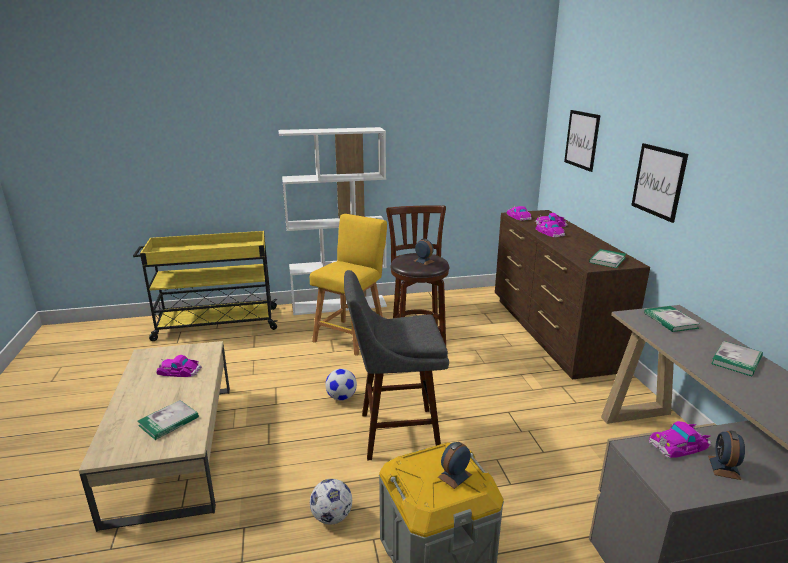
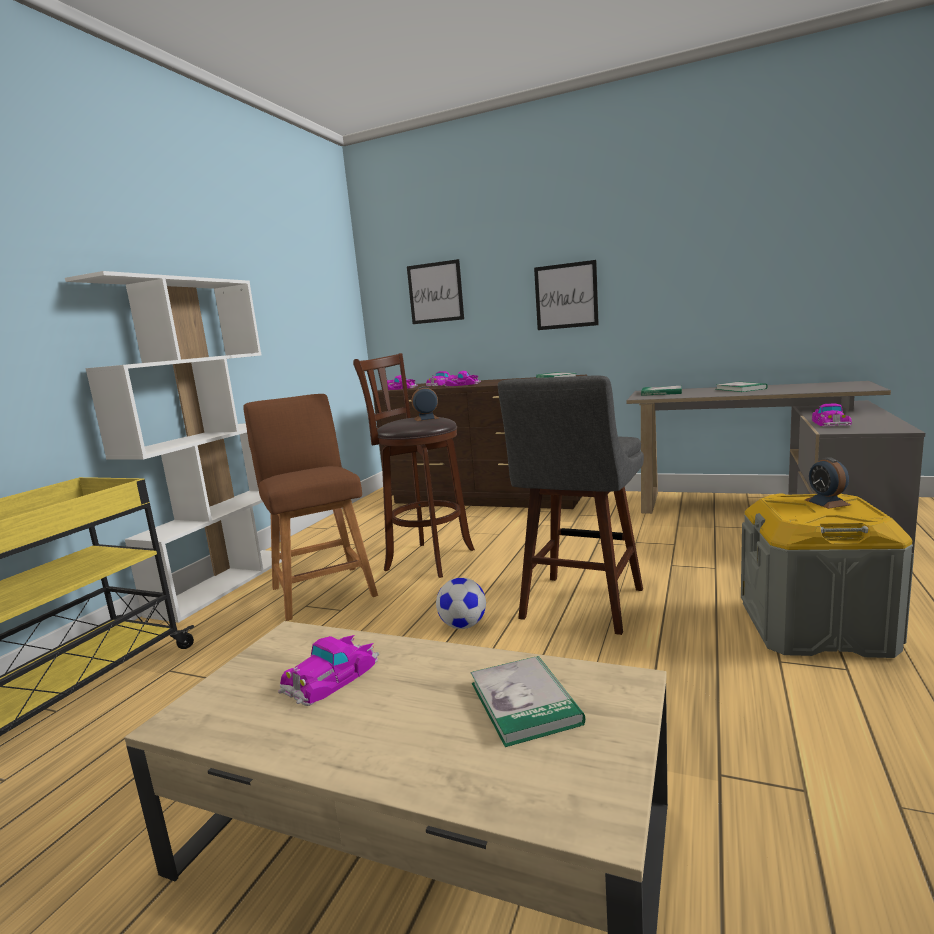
camera: 55 degrees left, 10 degrees down
yellow stool [310,214,387,356] -> brown stool [243,394,378,621]
football [310,479,352,524] -> none
alarm clock [708,430,745,480] -> none

